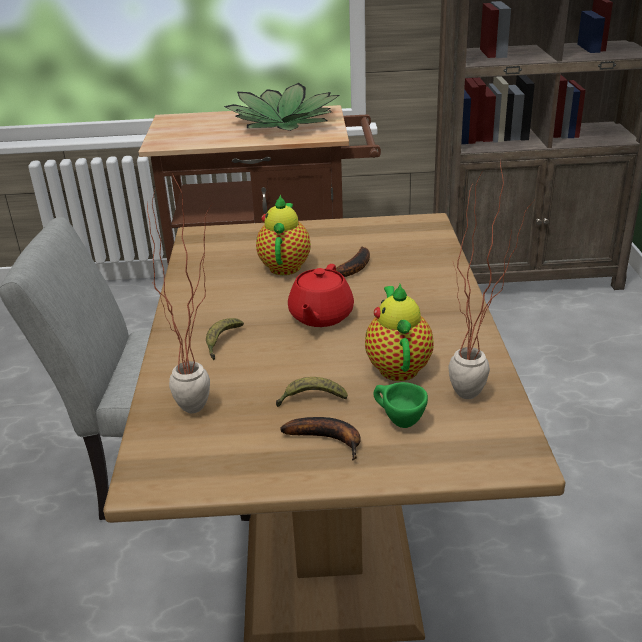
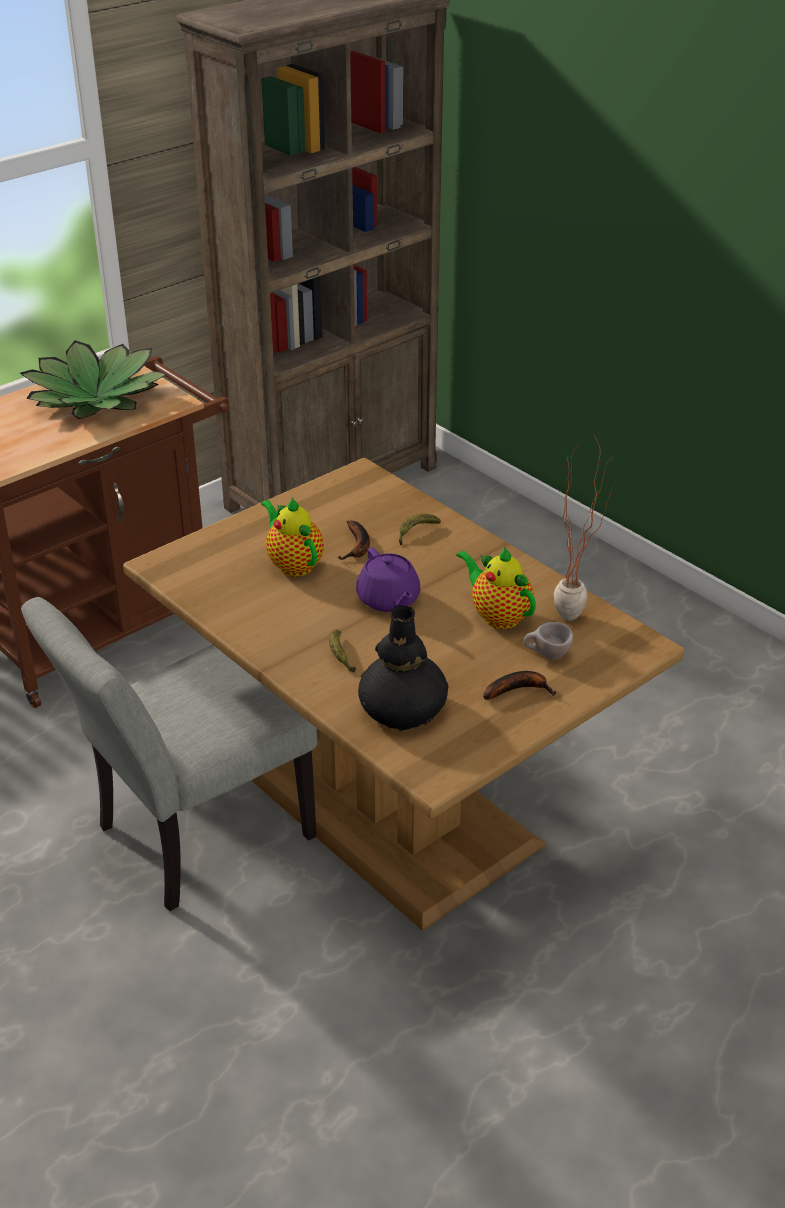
camera: 40 degrees left, 5 degrees up
potted plant [147,176,212,413] -> black vase [358,605,448,731]
banana [276,377,348,407] -> banana moved to [399,514,441,545]
red teapot [288,264,354,327] -> purple teapot [356,548,420,612]
green cup [374,382,428,428] -> beige cup [524,622,573,660]

